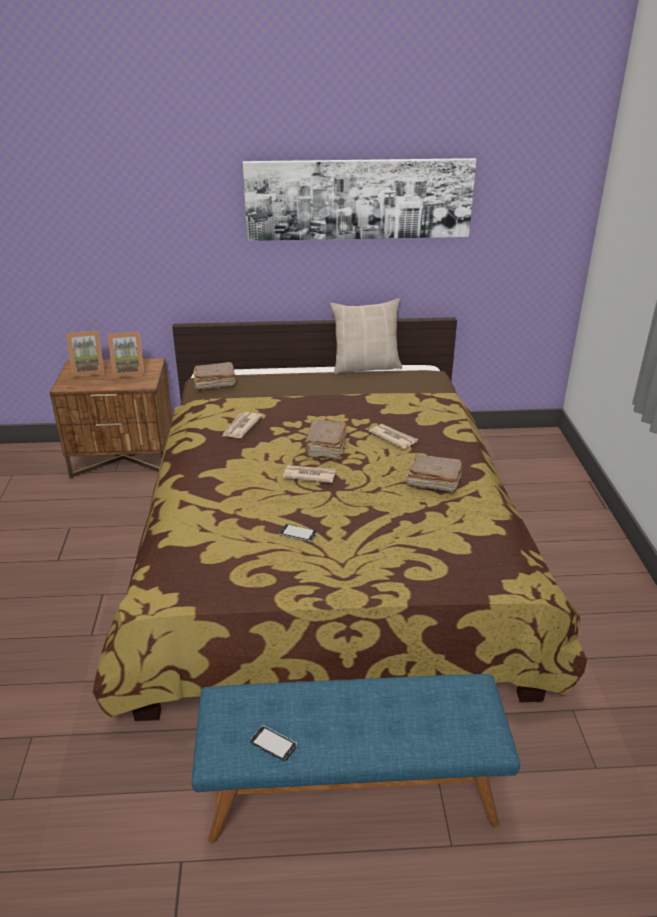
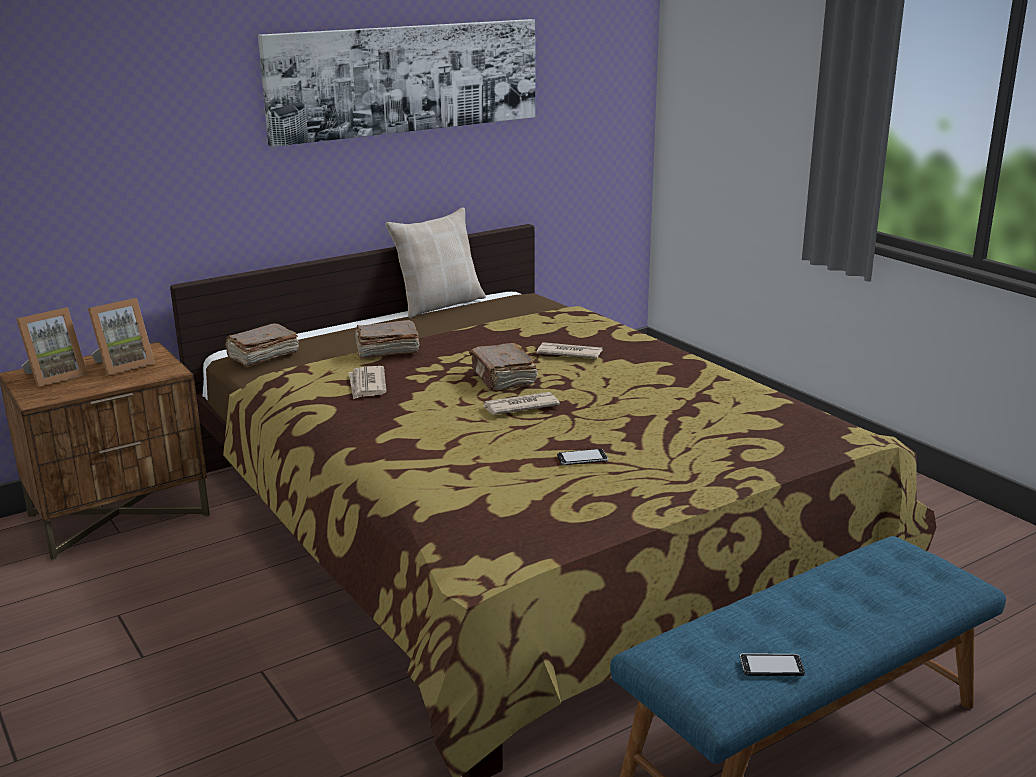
camera: 30 degrees left, 10 degrees down
brown book [407,454,463,493] -> brown book moved to [355,320,420,359]

